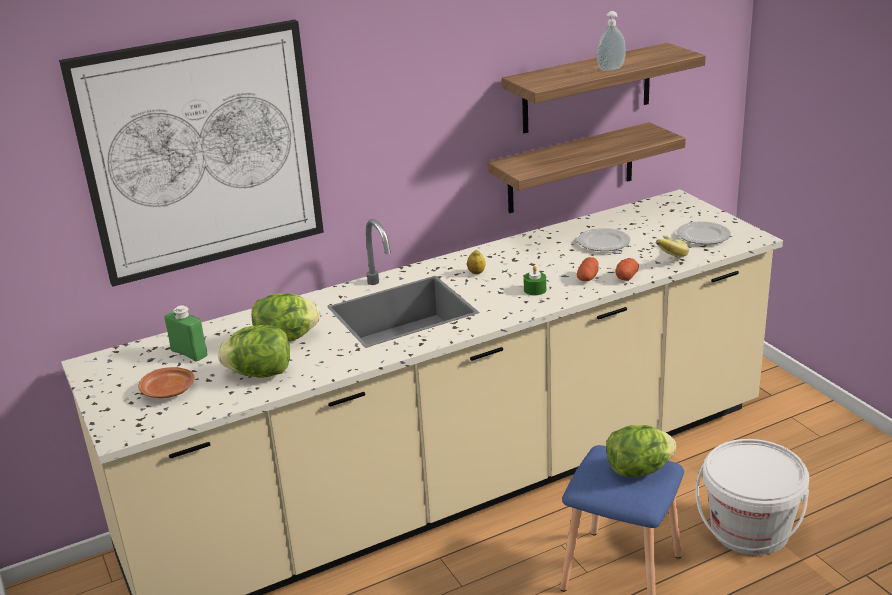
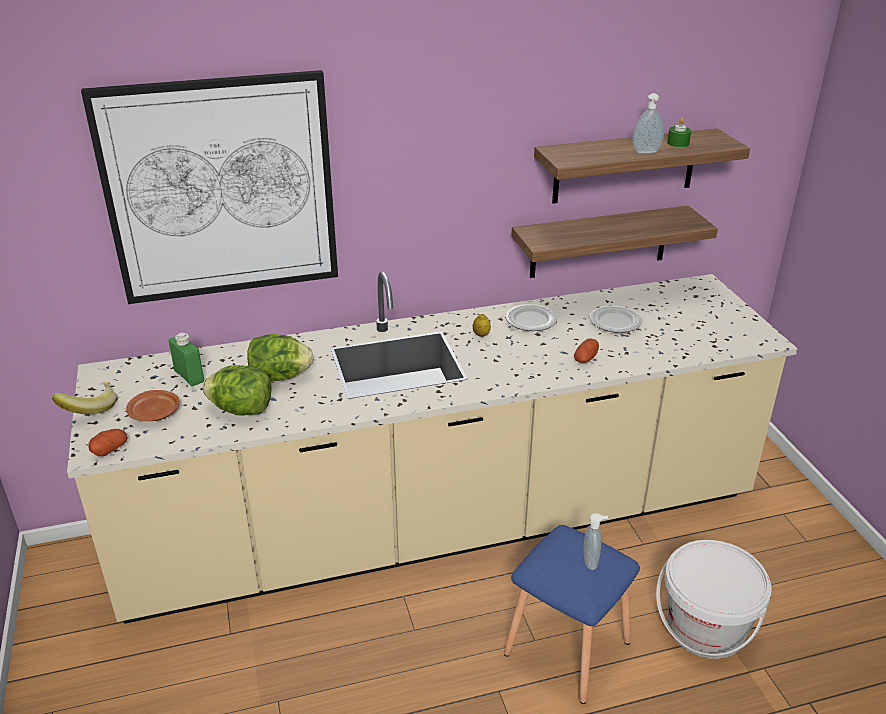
camera: 10 degrees right, 5 degrees up
green candle [523,266,546,296] -> green candle moved to [667,118,691,148]
lettuce [606,425,676,477] -> soap dispenser [584,513,608,570]
potato [616,258,639,281] -> potato moved to [88,429,128,456]
banana [656,235,689,257] -> banana moved to [52,382,117,414]
plate [677,221,731,244] -> plate moved to [505,304,557,331]

